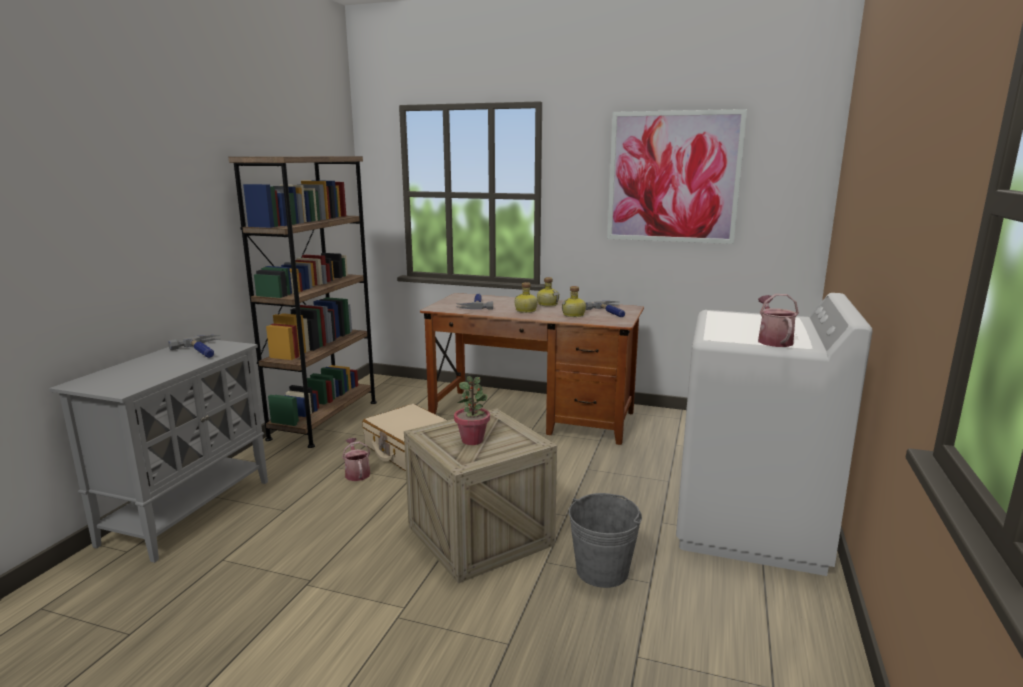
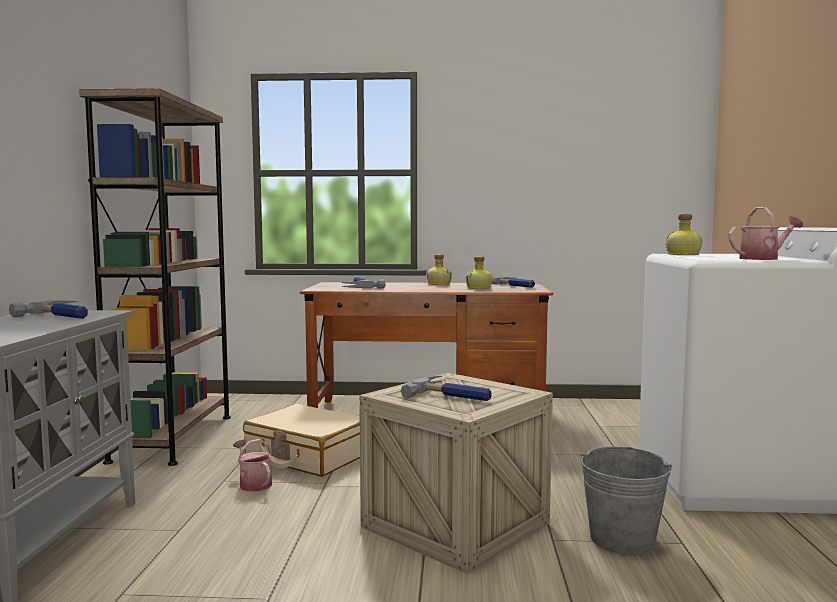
camera: 15 degrees left, 10 degrees down
potted plant [454,376,490,445] -> hammer [401,376,492,401]
bottle [514,282,538,313] -> bottle moved to [666,214,702,255]
picture [607,109,747,244] -> none
watering can [758,294,799,347] -> watering can turned 90 degrees clockwise [729,207,804,260]

